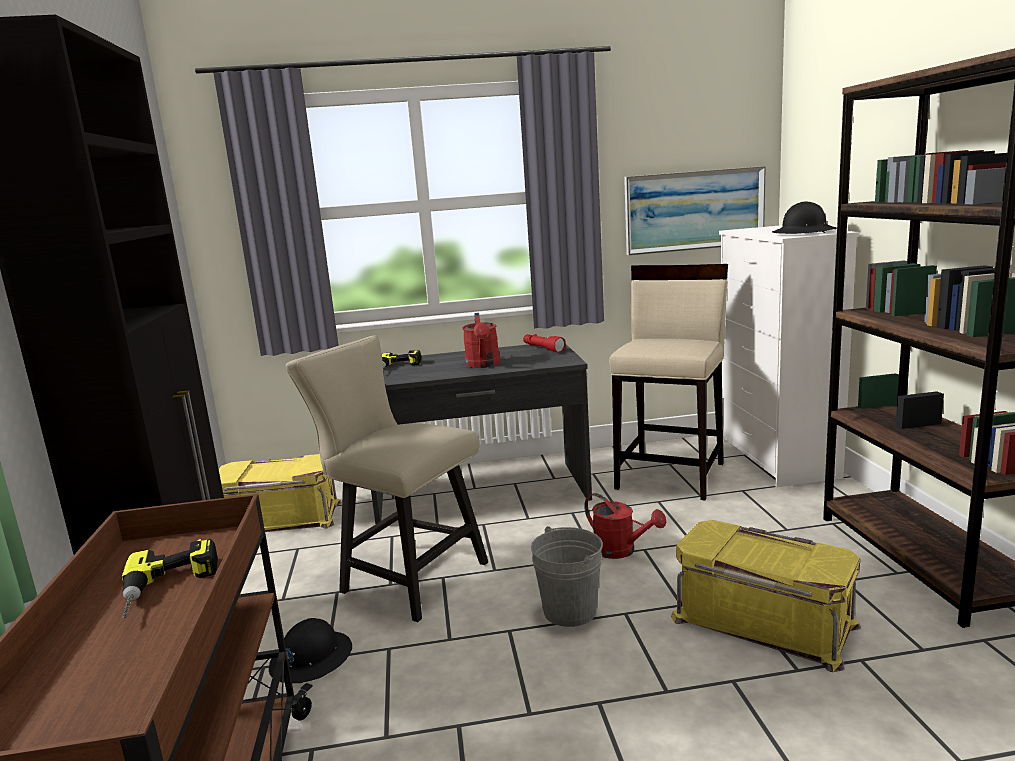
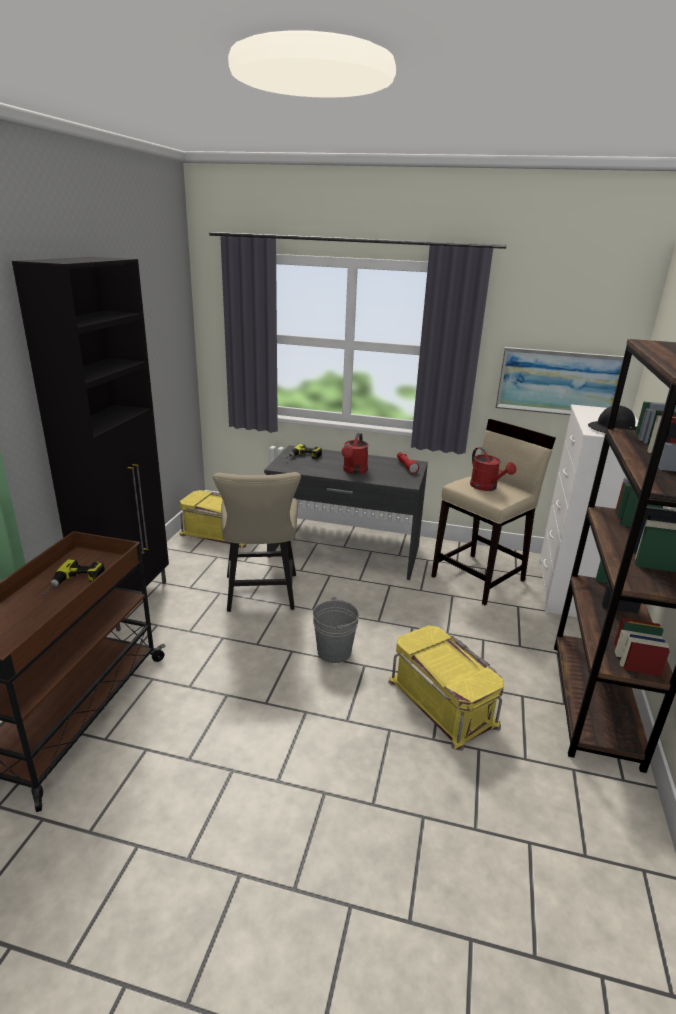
camera: 20 degrees right, 10 degrees up
black hard hat [269,618,352,683] -> none
beige chair [286,336,488,622] -> beige chair turned 150 degrees counterclockwise [213,472,301,612]
red watering can [584,493,666,559] -> red watering can moved to [470,447,516,491]

